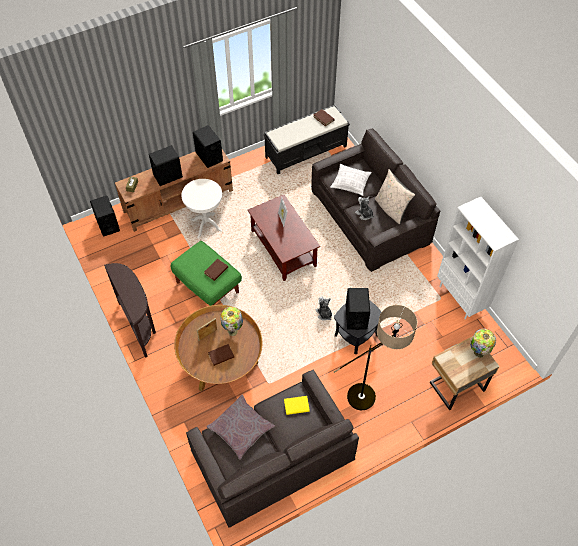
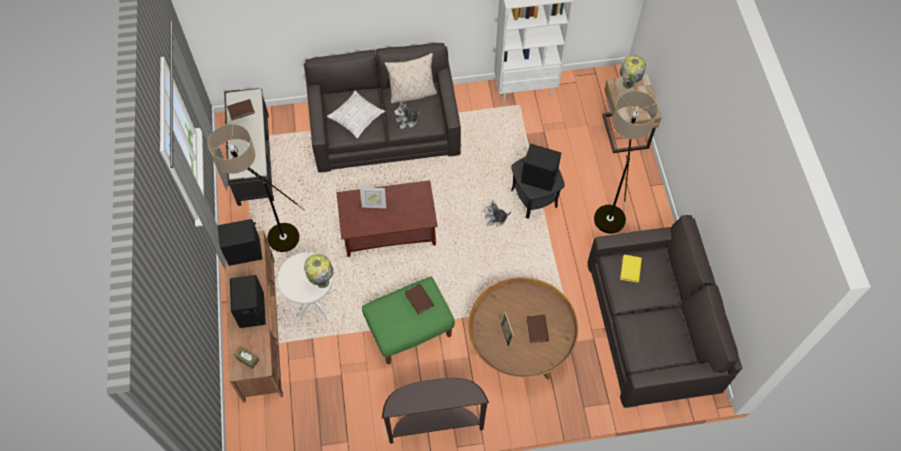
camera: 70 degrees left, 5 degrees up
black speaker [90,196,120,236] -> none
grey pillow [206,395,275,460] -> none
table lamp [220,307,243,336] -> table lamp moved to [304,254,333,288]
none -> floor lamp [208,124,305,252]

